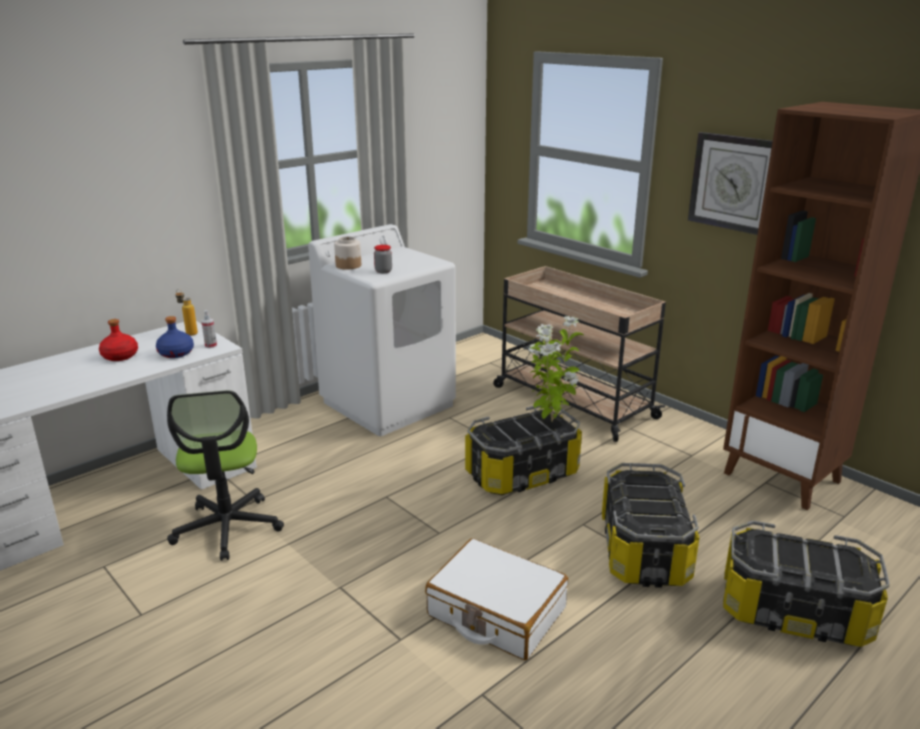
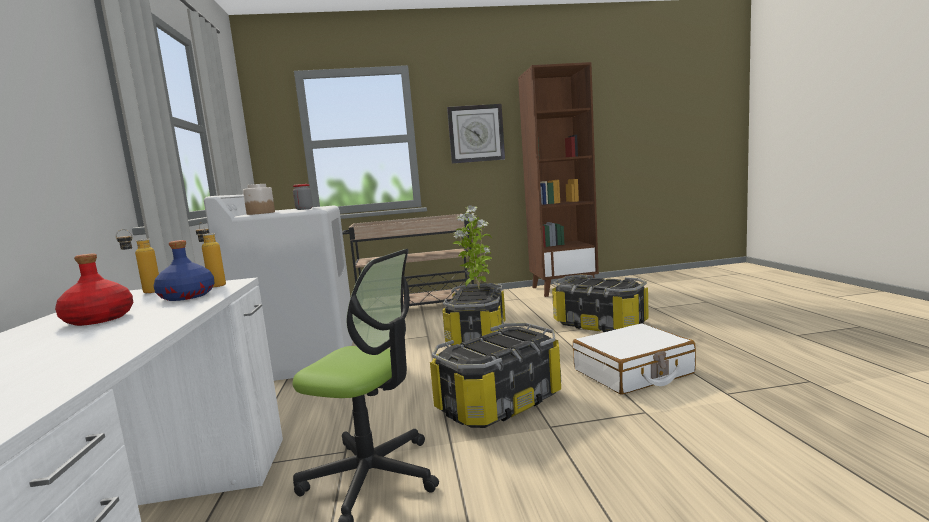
camera: 55 degrees left, 15 degrees down
spray bottle [201,310,217,348] -> bottle [196,222,226,287]
storage box [723,521,890,647] -> storage box moved to [430,323,561,428]

